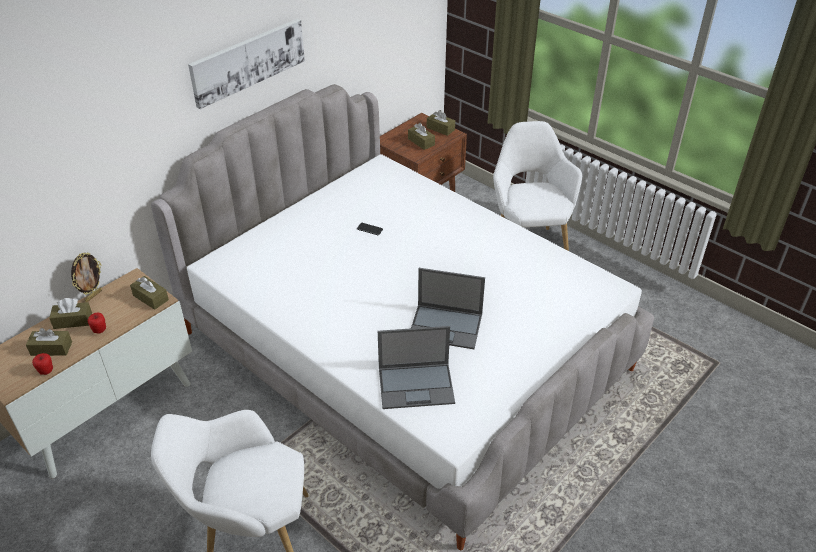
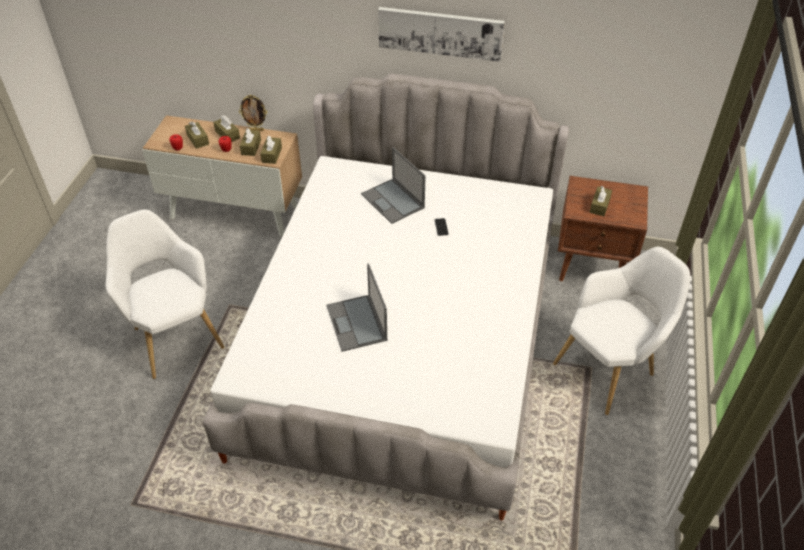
camera: 60 degrees right, 5 degrees up
laptop [378,326,455,409] -> laptop moved to [361,147,426,224]
brown tissue box [427,110,455,136] -> brown tissue box moved to [240,128,261,156]

